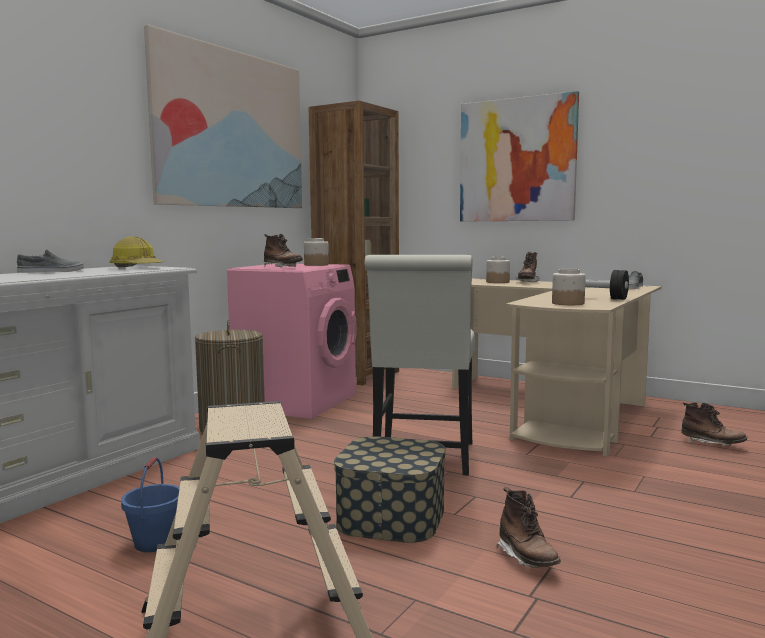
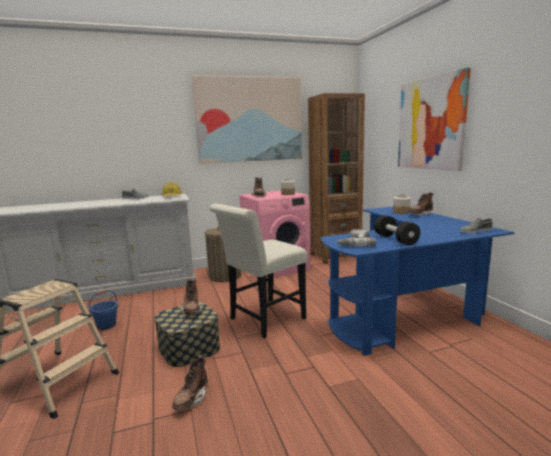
camera: 40 degrees right, 5 degrees up
beige desk [452,279,662,457] -> blue desk [321,206,515,356]
jar [552,269,586,305] -> power drill [336,229,376,247]
brown boot [681,402,747,446] -> brown boot moved to [181,279,203,315]

